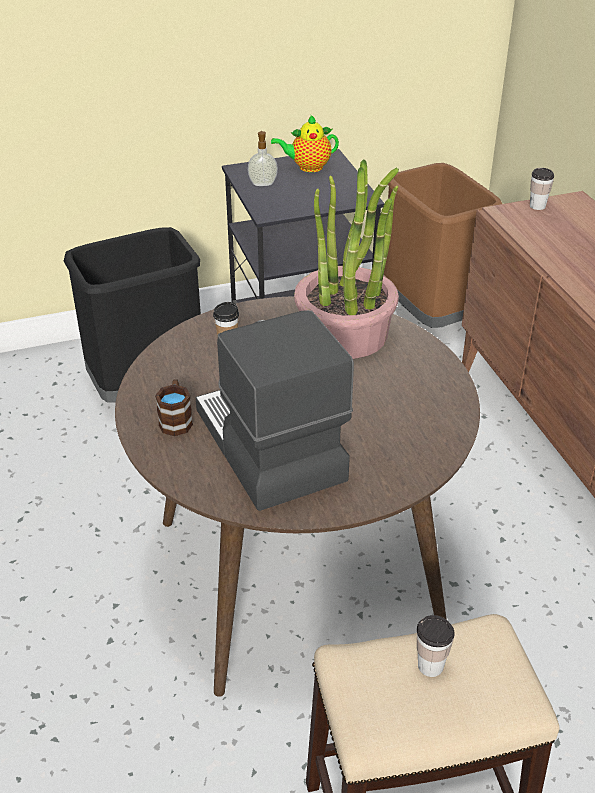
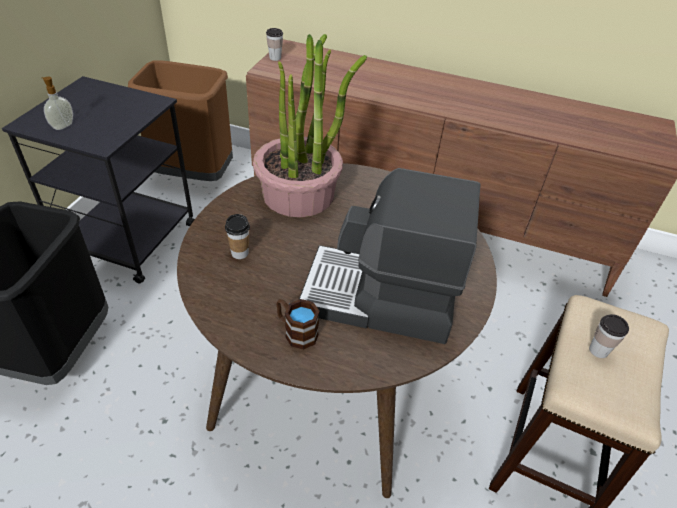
camera: 55 degrees left, 5 degrees up
teapot [271,115,339,172] -> none

